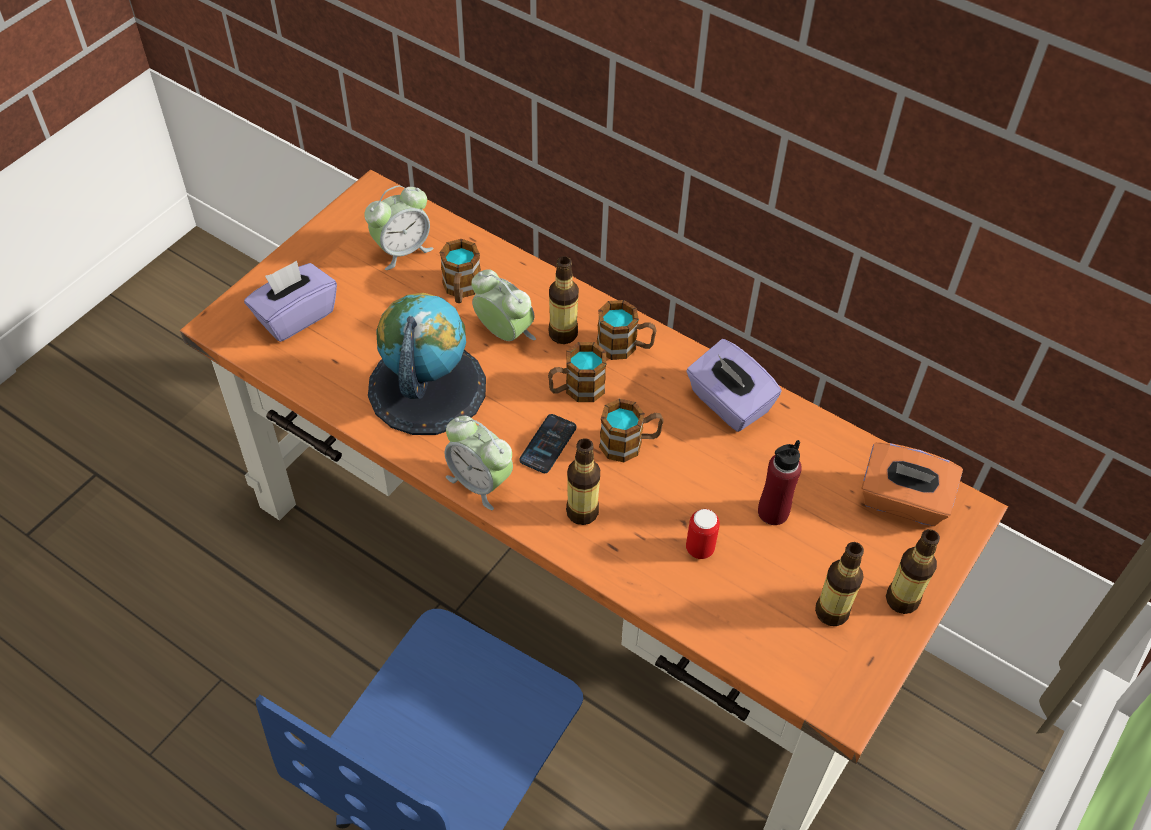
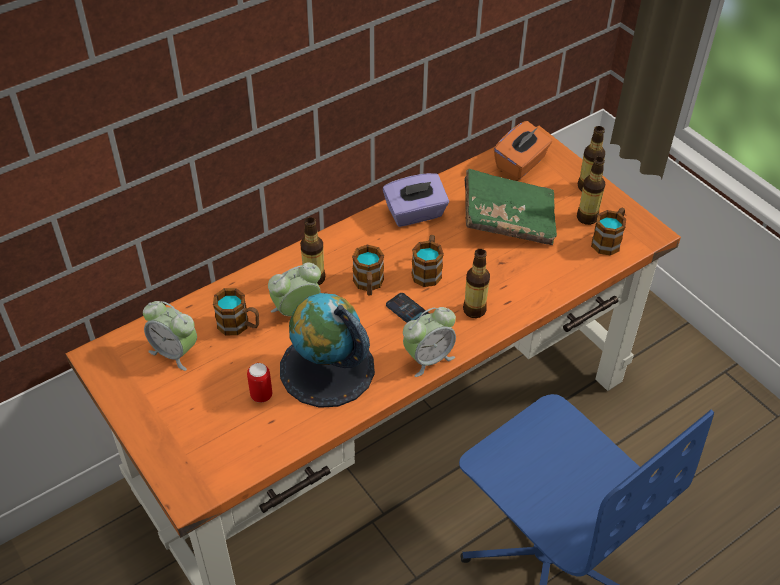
camera: 70 degrees left, 5 degrees down
purple tissue box [244,261,337,342] -> none
alarm clock [364,185,433,270] -> alarm clock turned 135 degrees clockwise [143,301,197,371]
mug [597,300,656,360] -> mug moved to [591,208,626,256]
can [686,509,720,559] -> can moved to [247,363,272,403]
red bottle [758,440,802,525] -> green book [465,169,557,245]

